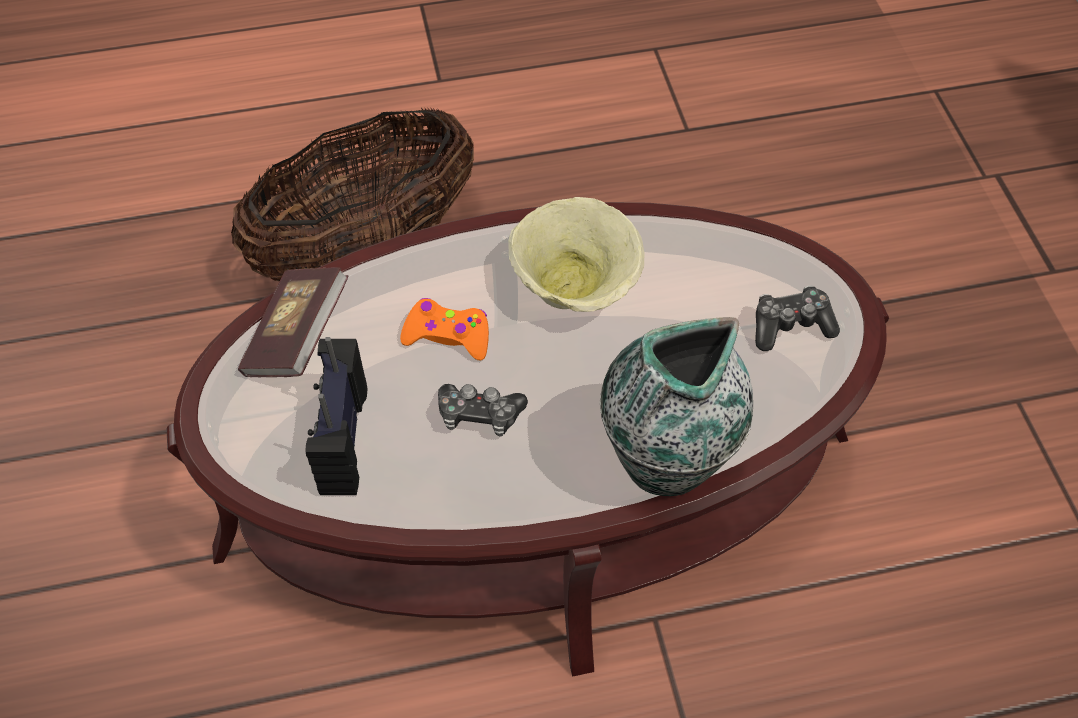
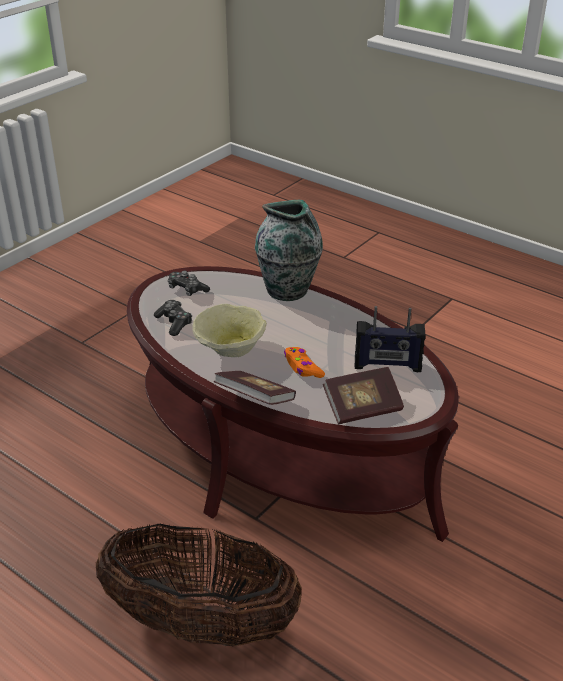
camera: 130 degrees left, 20 degrees down
radio [306,337,368,495] -> radio turned 45 degrees clockwise [355,306,426,372]
game controller [438,384,528,437] -> game controller moved to [154,300,192,336]
none -> book [214,371,296,405]

